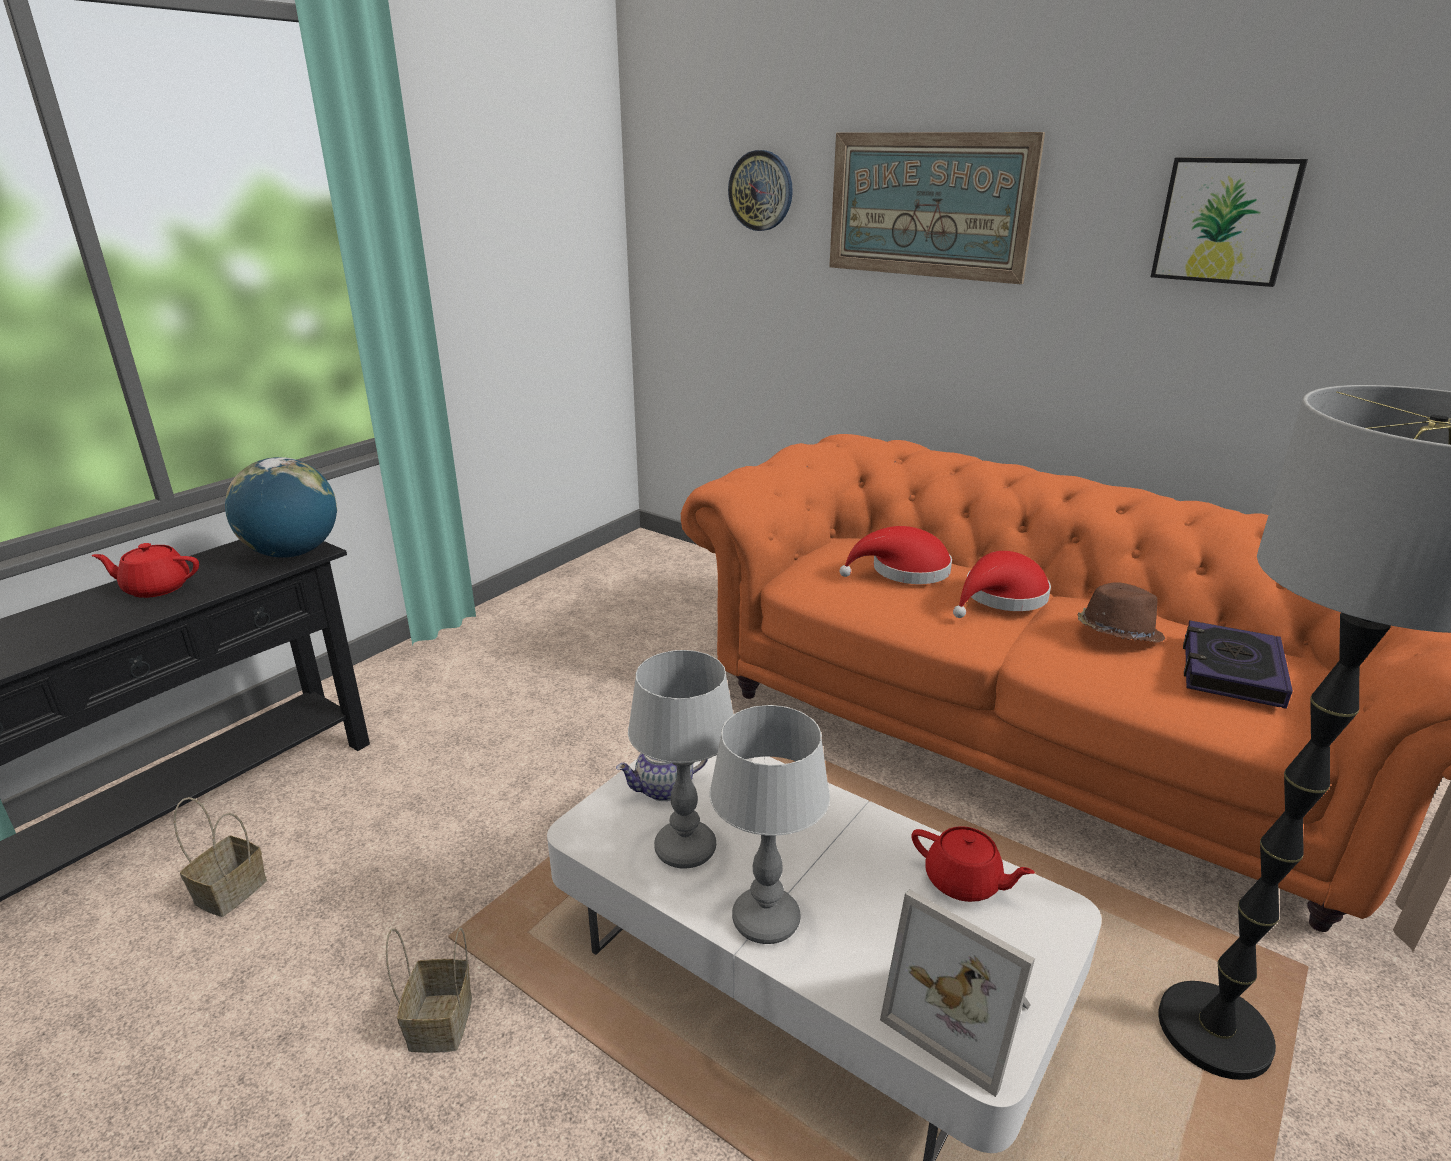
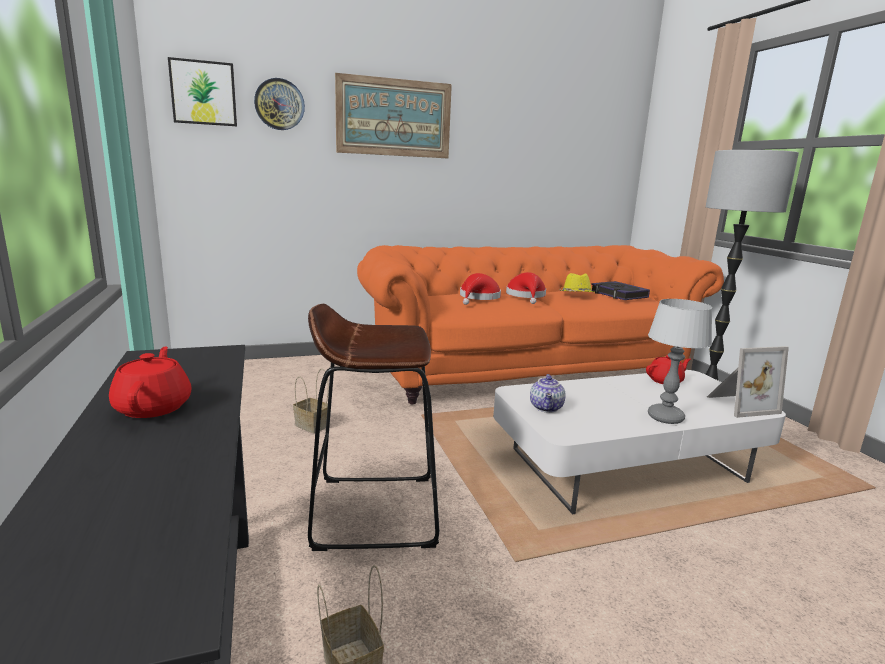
camera: 55 degrees left, 10 degrees down
red teapot [92,543,199,598] -> red teapot turned 135 degrees clockwise [109,346,192,418]
globe [225,457,337,558] -> none
basket [386,928,472,1053] -> basket moved to [293,369,329,433]
table lamp [628,650,733,869] -> none
brown hat [1078,583,1165,643] -> yellow hat [559,273,595,292]
picture [1151,157,1308,287] -> picture moved to [168,57,237,126]
none -> brown stool [308,304,439,551]

